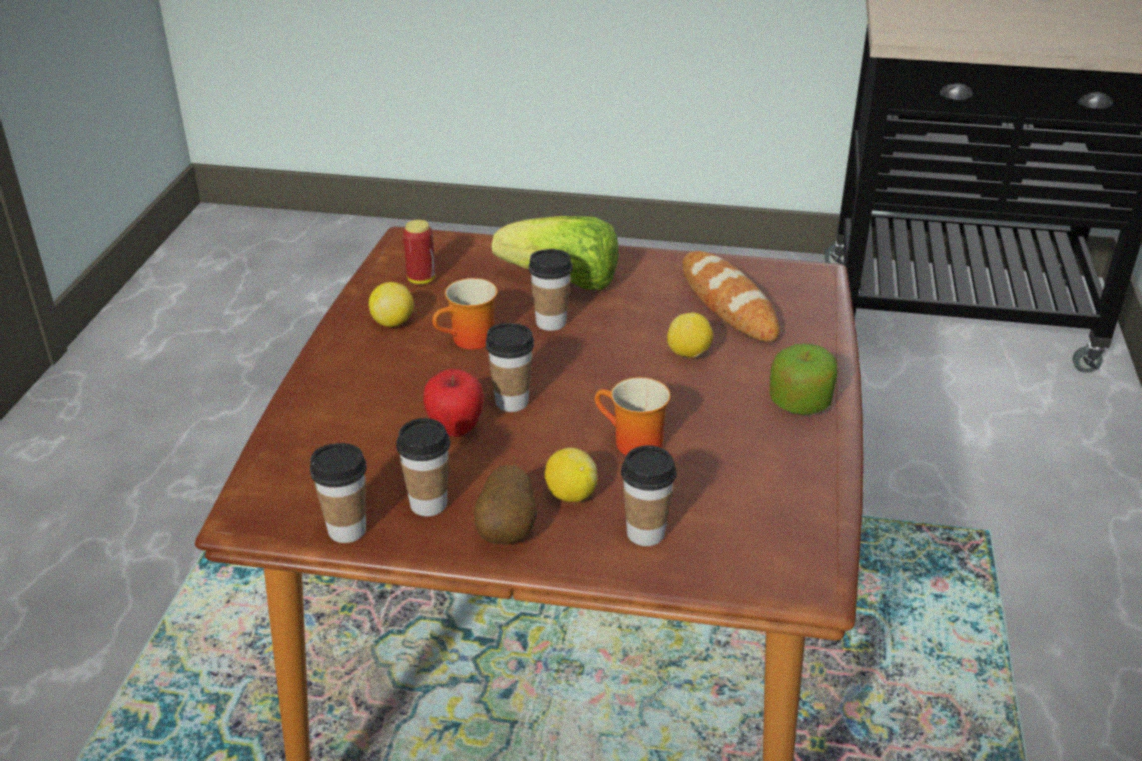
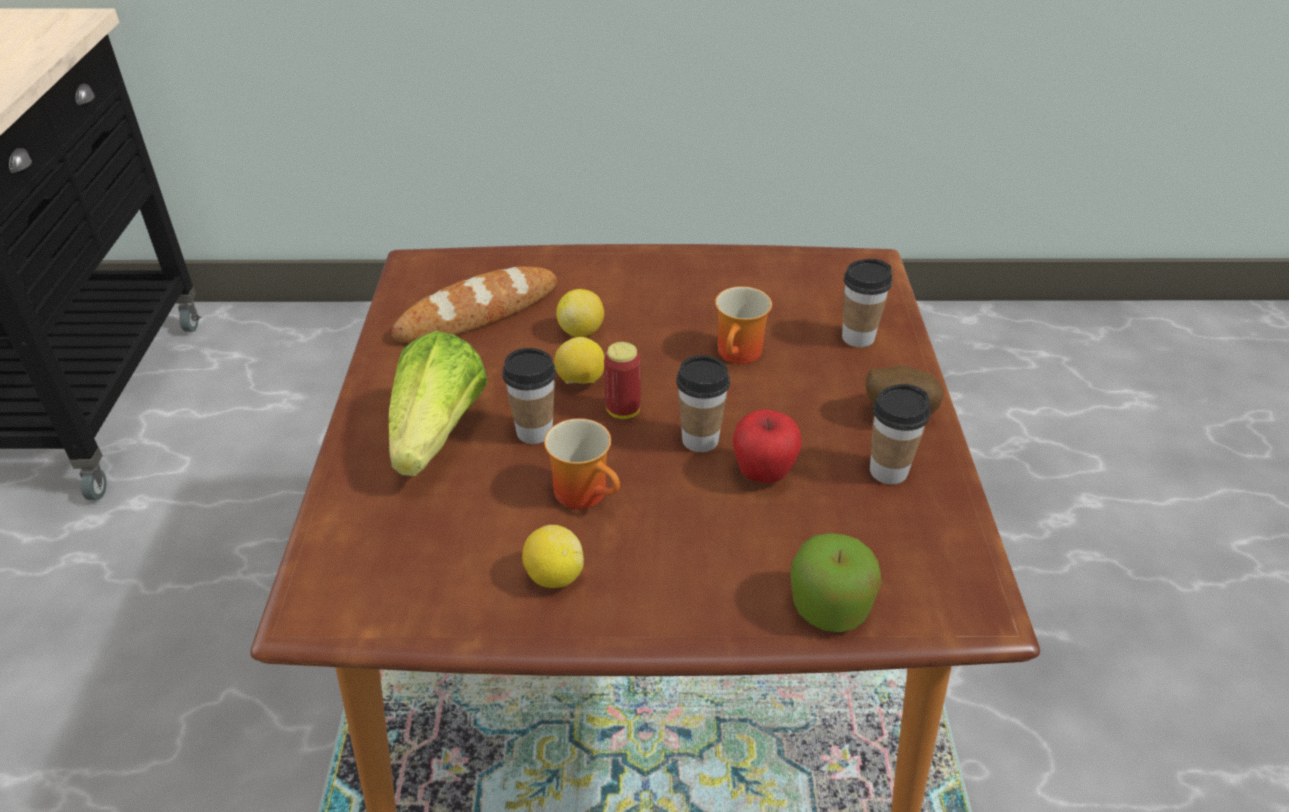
camera: 100 degrees left, 5 degrees up
cup [310,443,367,543] -> none
can [403,220,436,284] -> can moved to [604,342,641,419]
lemon [545,448,598,502] -> lemon moved to [554,337,604,384]
apple [770,344,838,415] -> apple moved to [790,533,882,632]

